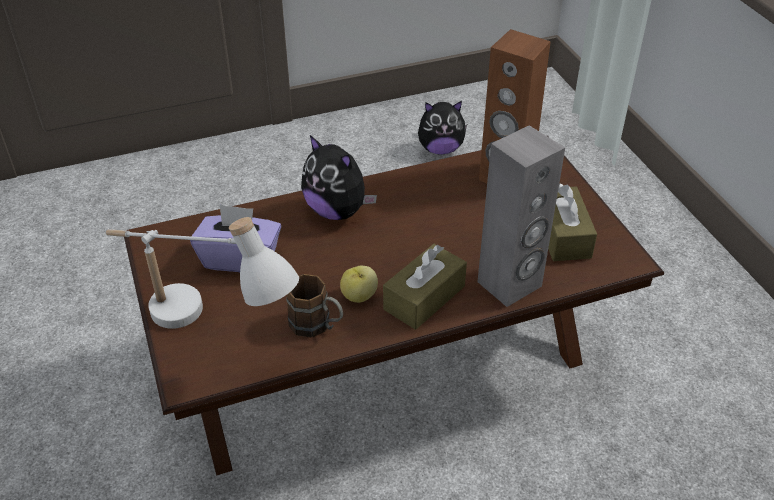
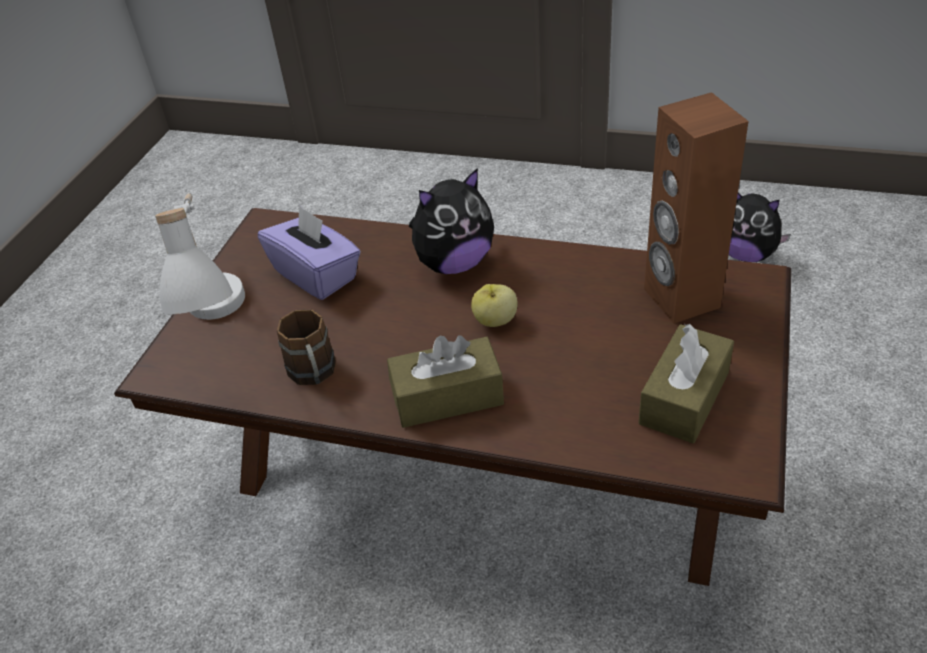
camera: 40 degrees right, 0 degrees up
plush toy [301,135,377,220] -> plush toy turned 105 degrees counterclockwise [409,168,494,274]
apple [340,266,378,303] -> apple moved to [471,284,518,327]
grey speaker [478,125,565,307] -> none

